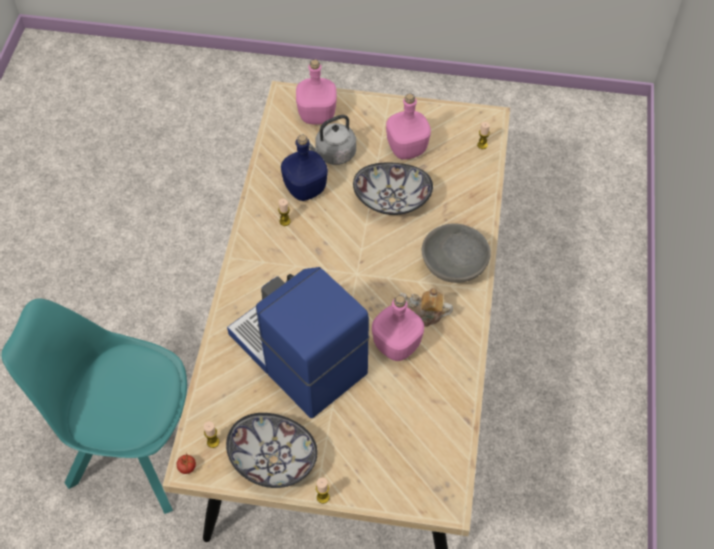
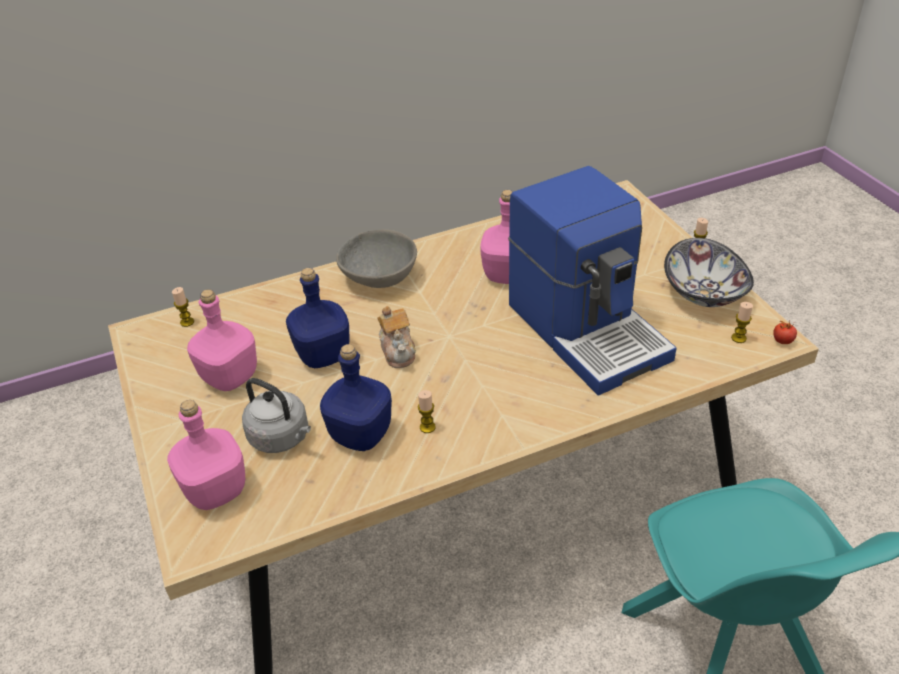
camera: 120 degrees left, 15 degrees down
coffee machine [227,267,369,418] -> coffee machine turned 45 degrees counterclockwise [508,166,677,396]
bowl [353,163,433,215] -> blue bottle [286,268,349,368]
teapot [399,288,453,327] -> teapot moved to [377,306,416,368]

